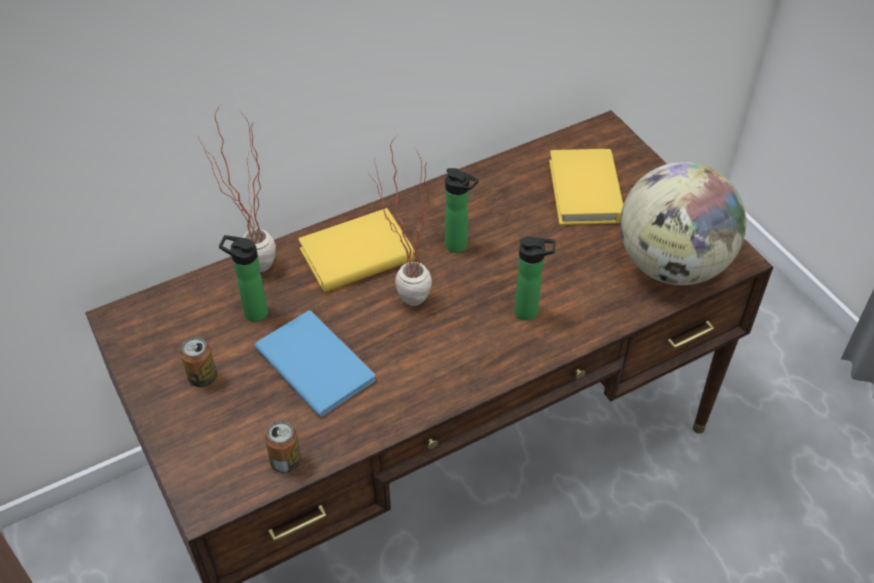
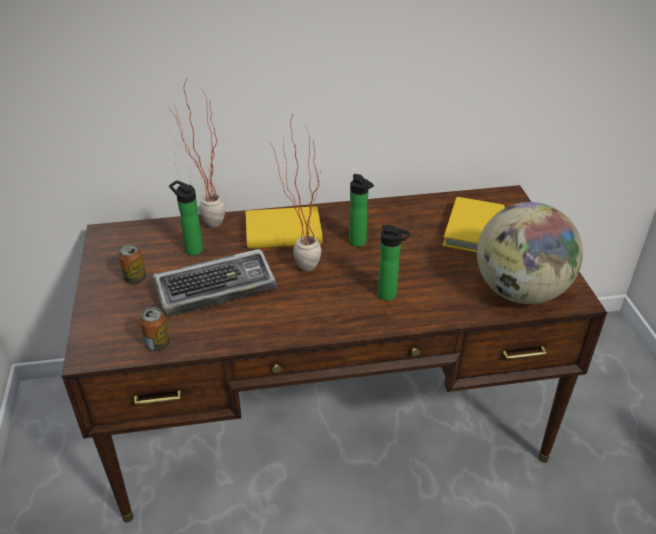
camera: 20 degrees right, 10 degrees down
blue book [254,310,375,417] -> keyboard [152,249,276,317]

